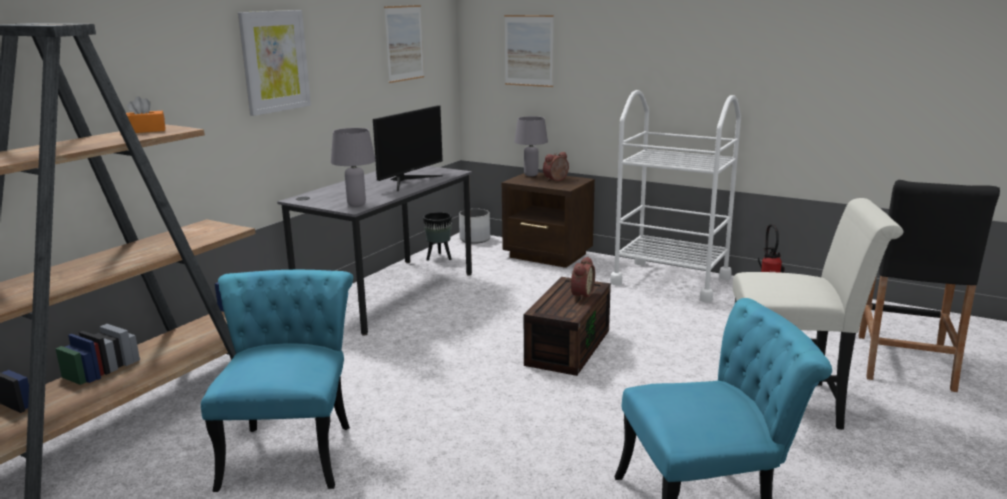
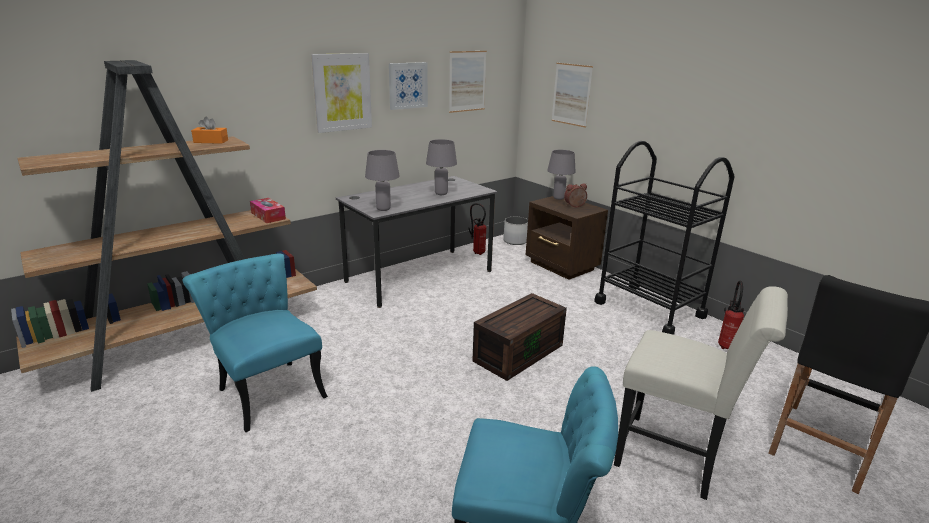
camera: 20 degrees right, 5 degrees up
turquoise chair [201,270,353,492] -> turquoise chair turned 60 degrees counterclockwise [182,253,328,432]
monitor [373,105,443,191] -> grey table lamp [426,139,457,195]
black planter [423,212,452,261] -> fire extinguisher [468,203,486,255]
alarm clock [569,257,595,300] -> none
white cart [610,90,741,302] -> black cart [594,141,734,335]
none -> tissue box [250,198,286,223]
none -> picture [389,62,428,110]

